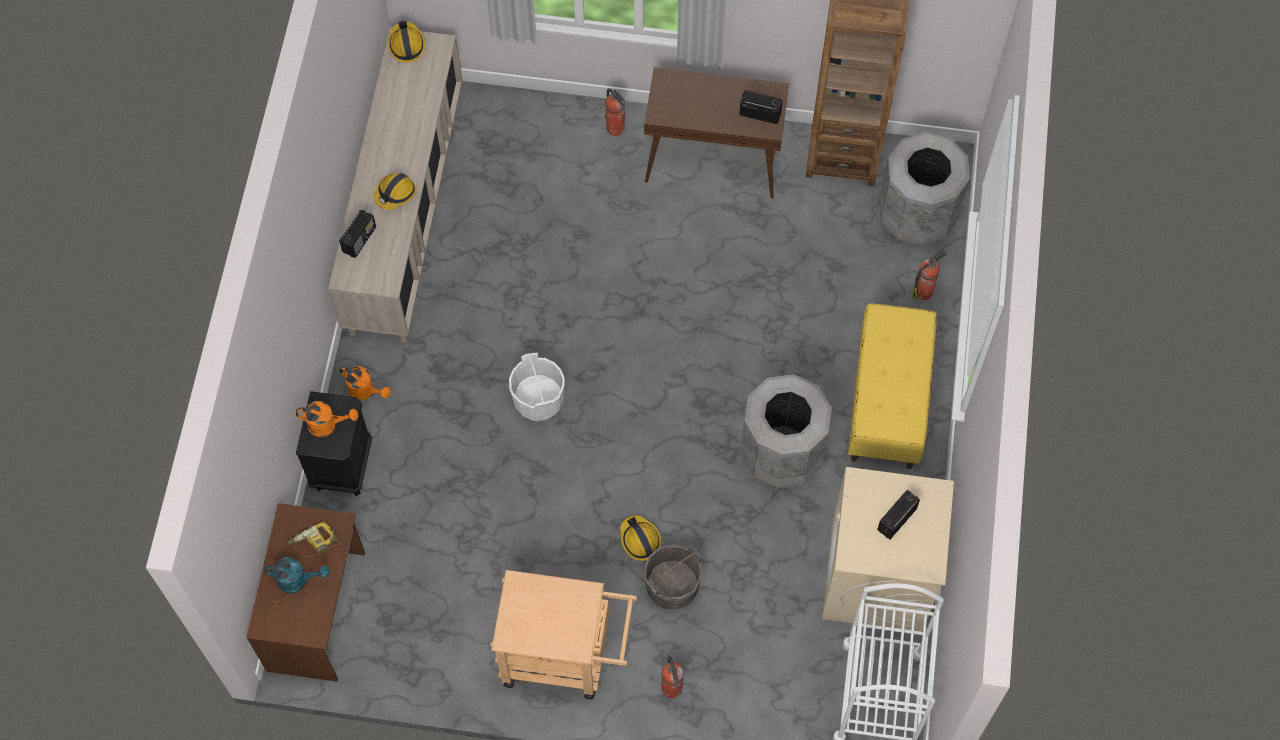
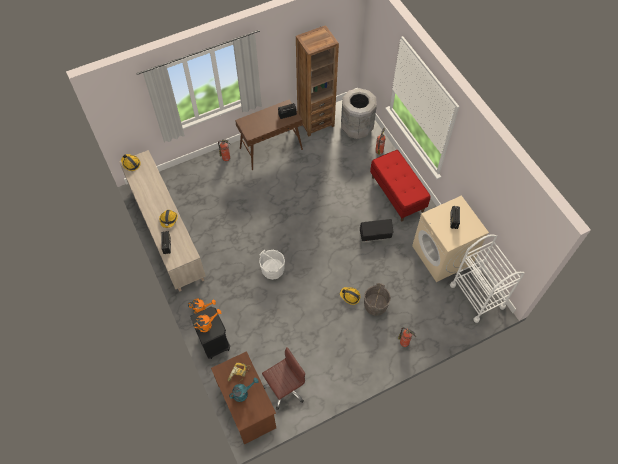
camera: 35 degrees left, 5 degrees down
beige cart [490,570,637,699] -> none
grey trash can [740,374,832,488] -> black storage box [360,219,394,241]
yellow bench [848,303,937,469] -> red bench [370,150,430,222]
none -> brown office chair [262,347,305,410]

